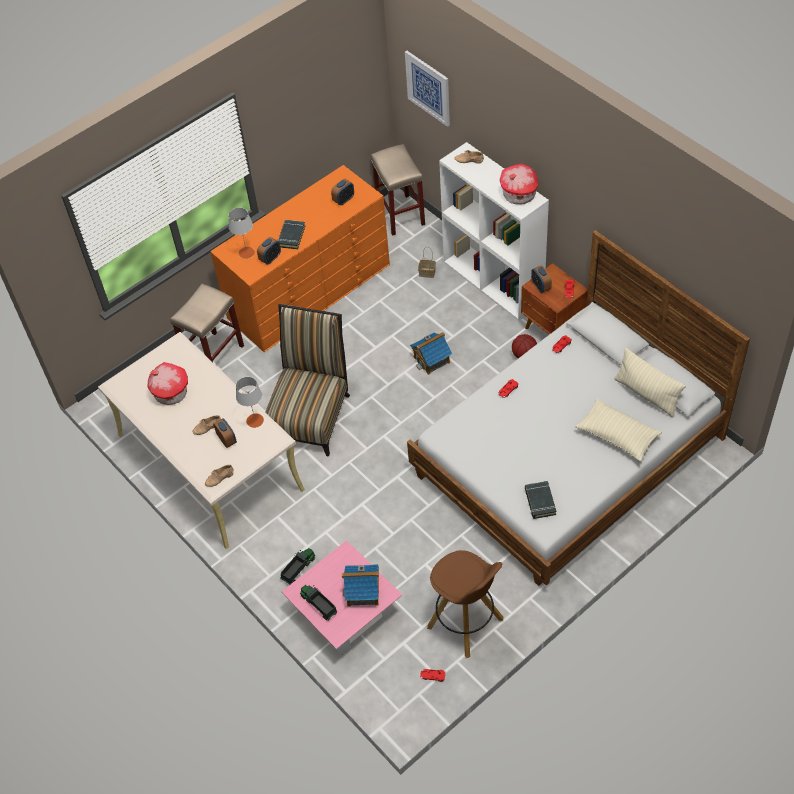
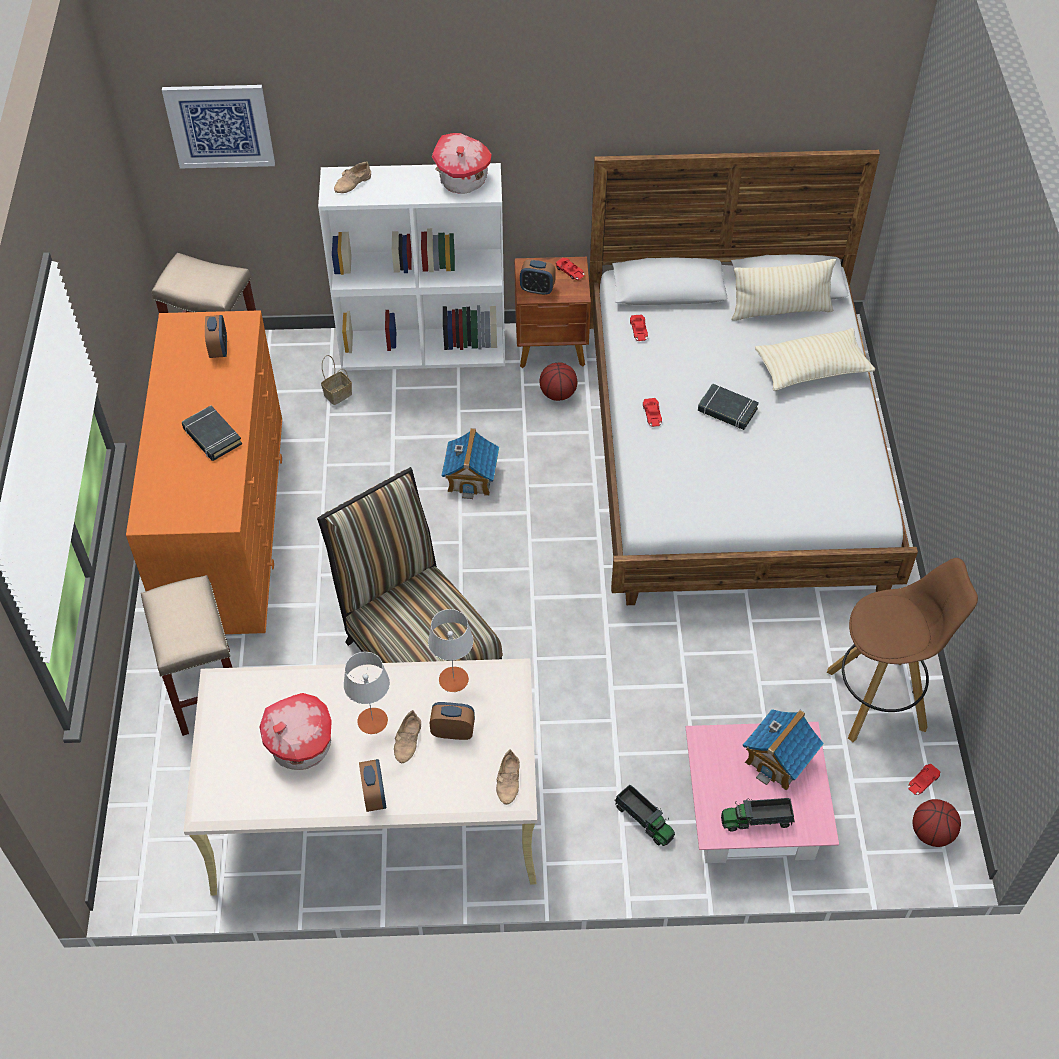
camera: 55 degrees left, 0 degrees up
grey table lamp [228,208,255,259] -> grey table lamp moved to [343,652,390,734]
alarm clock [257,237,281,265] -> alarm clock moved to [359,759,386,812]
toy truck [281,548,315,585] -> toy truck turned 150 degrees clockwise [614,784,675,846]
black book [525,481,556,519] -> black book moved to [698,383,759,430]
none -> basketball [913,799,961,847]

